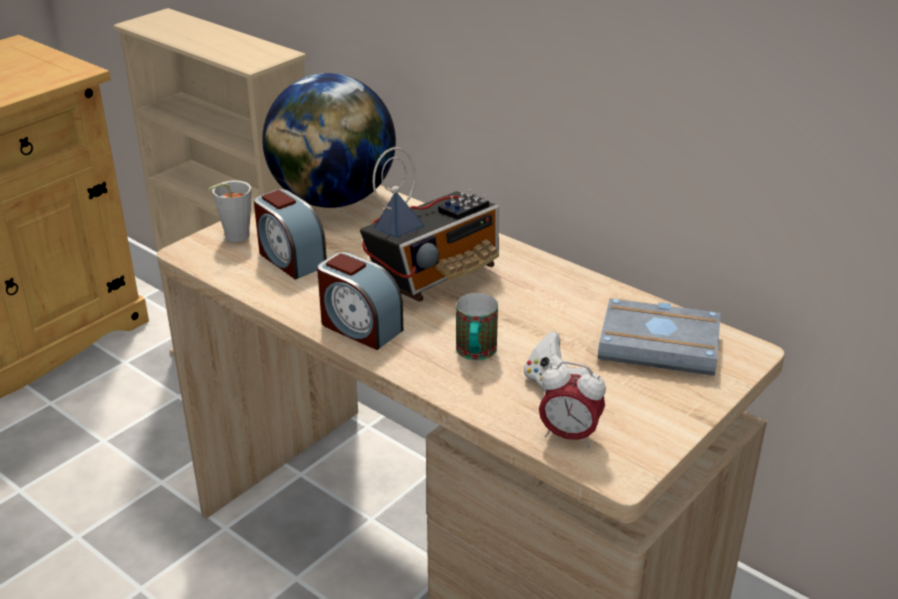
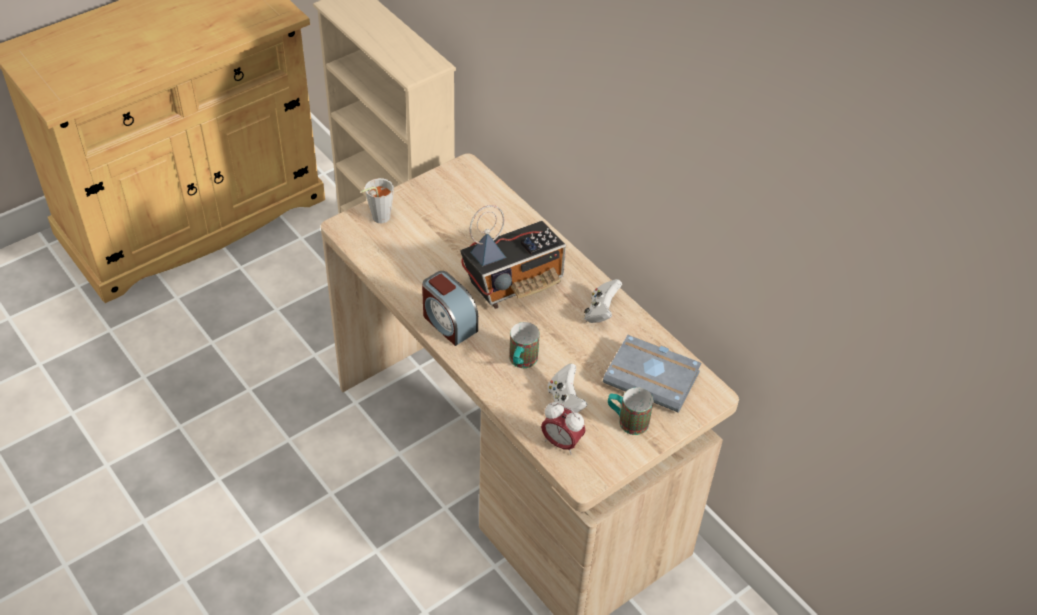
camera: 10 degrees right, 15 degrees up
alarm clock [254,189,327,280] -> none
globe [262,73,396,208] -> none
none -> white game controller [584,279,622,323]
none -> mug [608,387,653,435]

